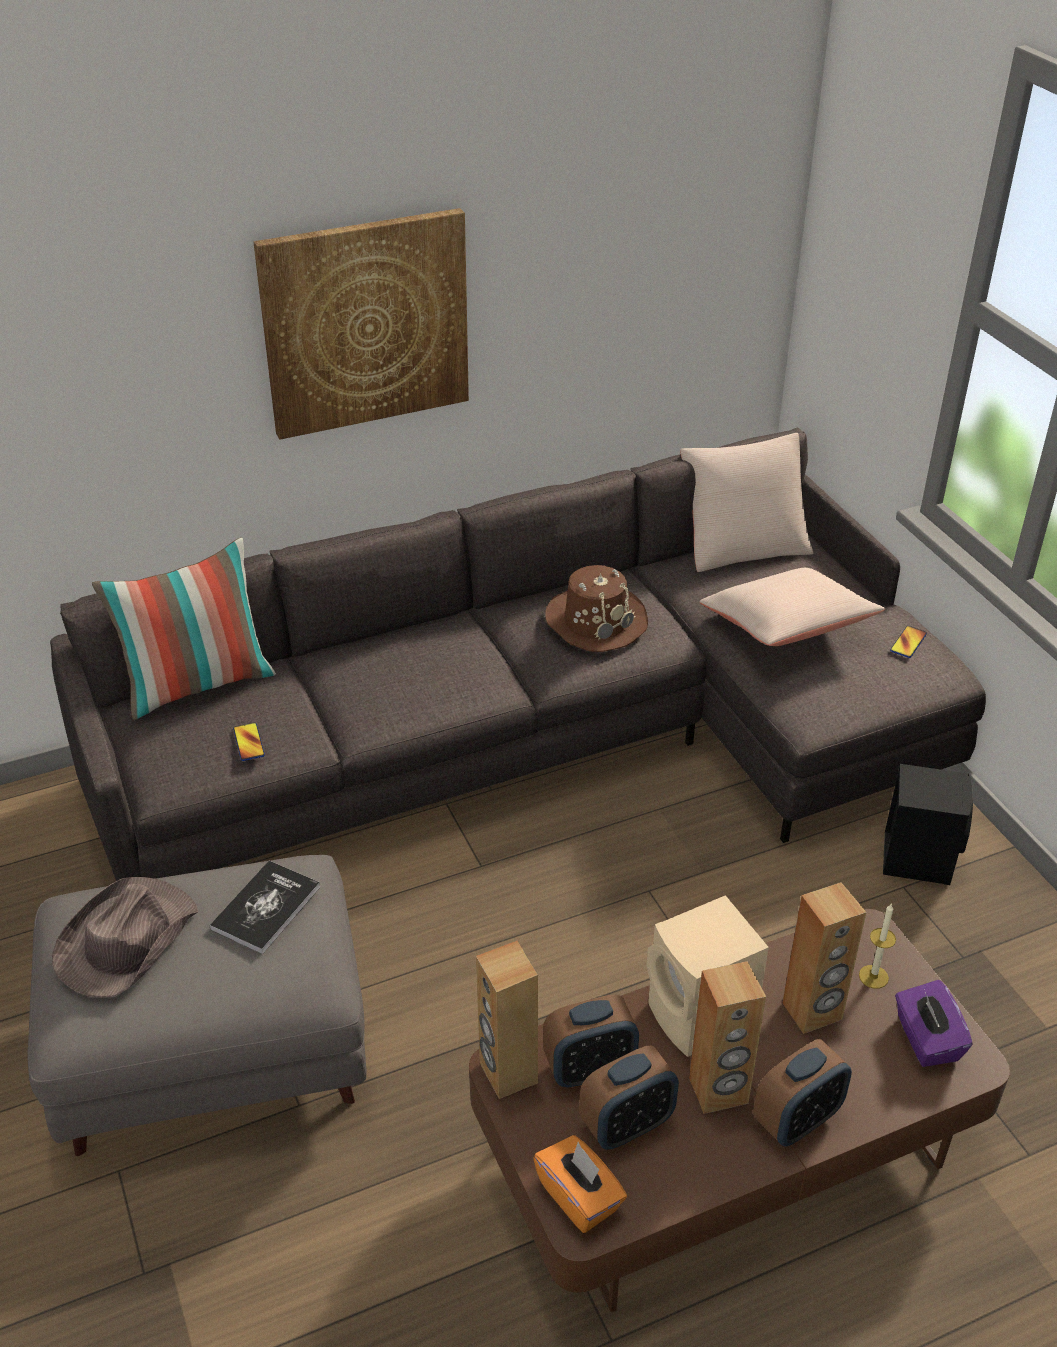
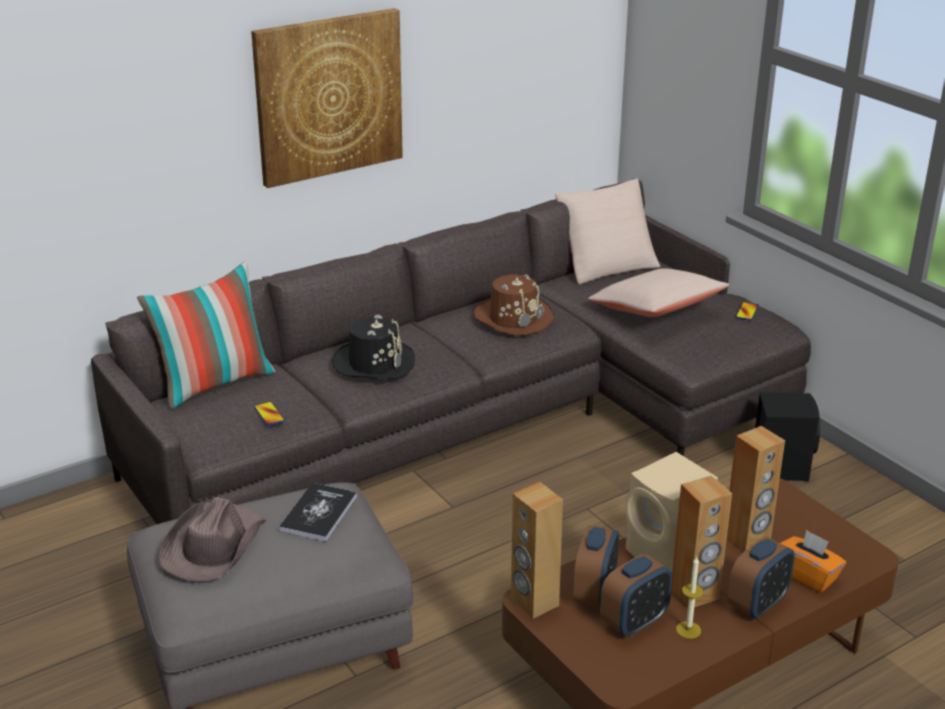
camera: 10 degrees left, 10 degrees down
orange tissue box [533,1135,627,1233] -> orange tissue box moved to [781,530,846,593]
alarm clock [543,995,639,1088] -> alarm clock turned 45 degrees counterclockwise [573,525,619,606]
candle [859,904,896,989] -> candle moved to [676,557,704,639]
purple tissue box [895,980,973,1067] -> none
none -> black hat [332,315,415,380]

